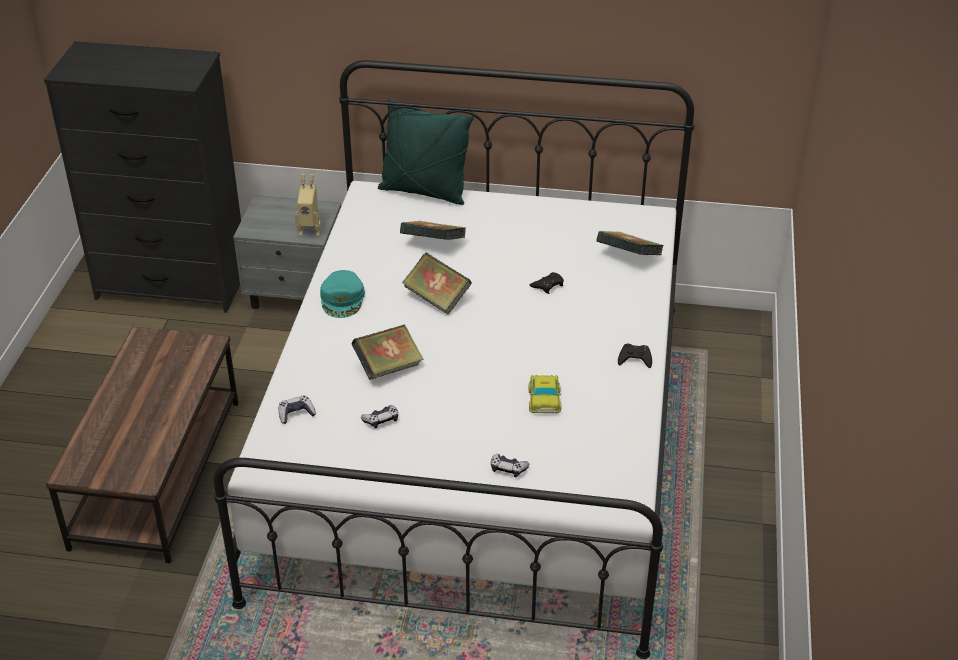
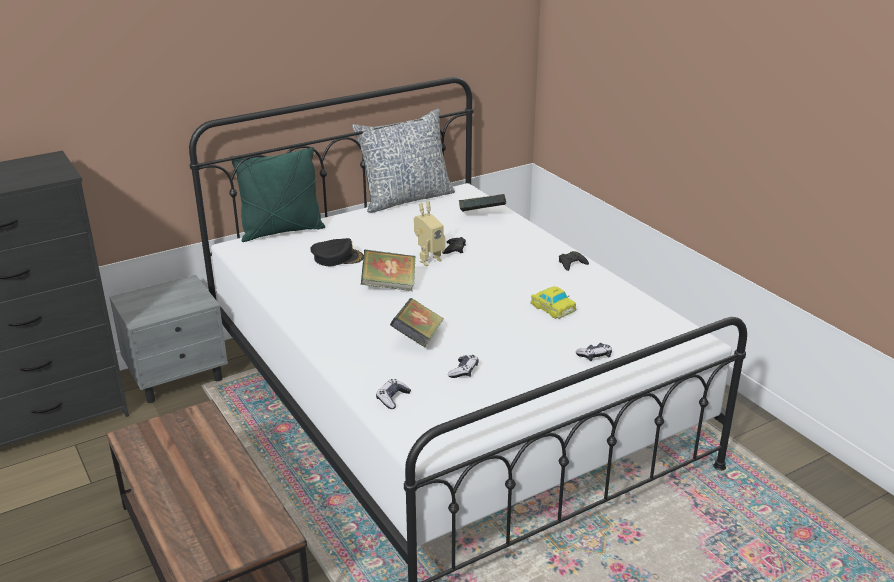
camera: 40 degrees left, 10 degrees down
toy robot [295,174,321,237] -> toy robot moved to [414,201,445,266]
turquoise cap [320,270,365,318] -> none
book [400,221,466,240] -> black cap [310,238,364,266]
none -> pillow [352,109,455,213]

